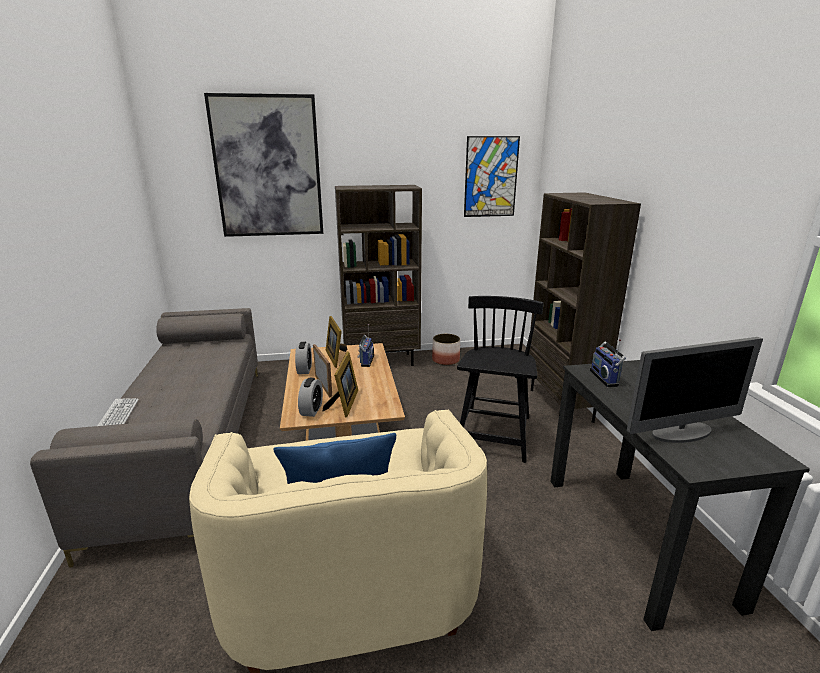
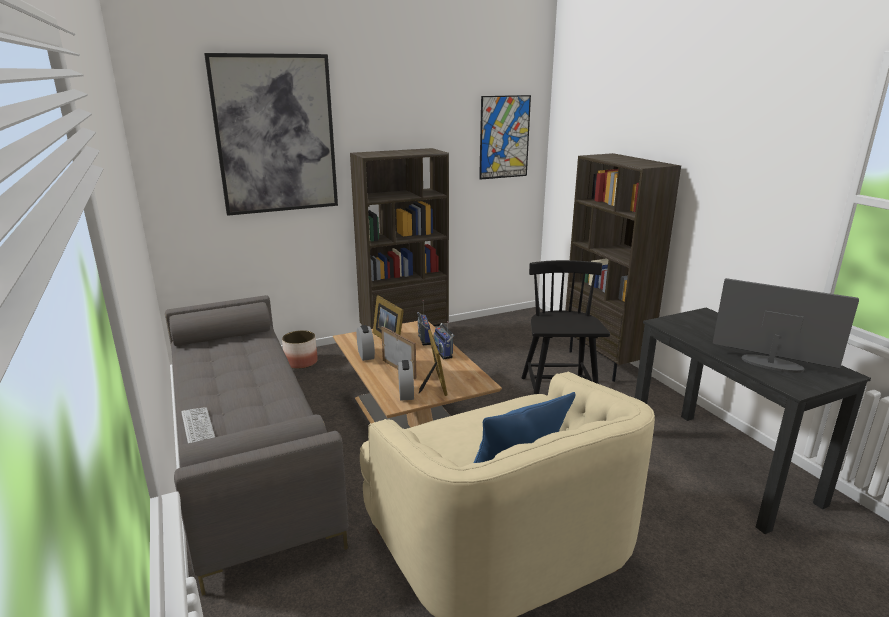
camera: 15 degrees left, 0 degrees up
planter [432,334,460,365] -> planter moved to [282,330,318,369]
radio [590,339,626,387] -> radio moved to [434,321,454,359]
monitor [627,337,763,443] -> monitor turned 120 degrees counterclockwise [713,278,859,373]

